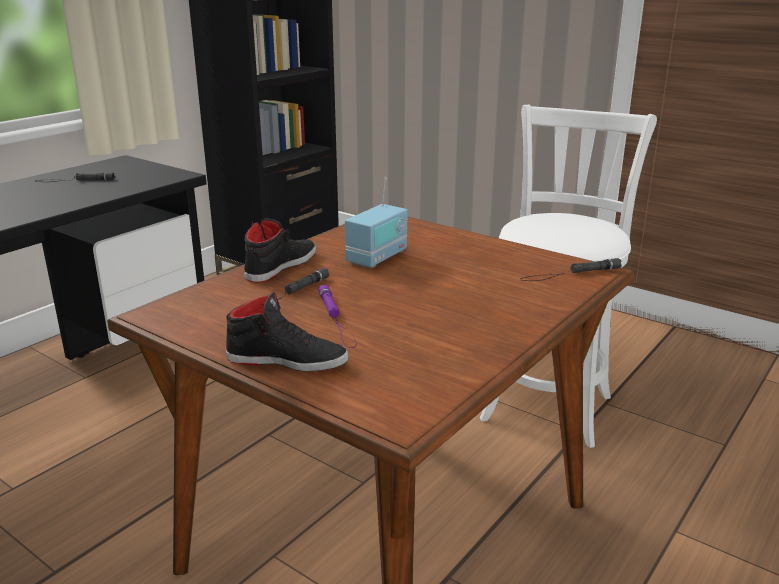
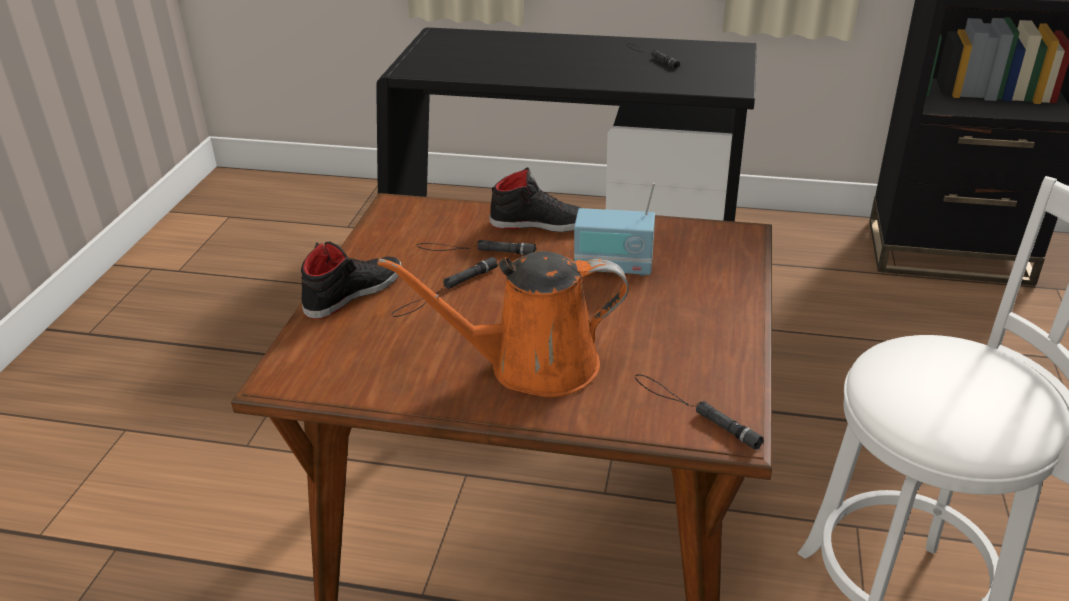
camera: 65 degrees right, 10 degrees up
black shoe [225,292,348,372] -> black shoe turned 120 degrees counterclockwise [301,242,402,319]
purple flashlight [318,285,357,348] -> black flashlight [391,257,498,317]
none -> orange watering can [377,251,629,397]

